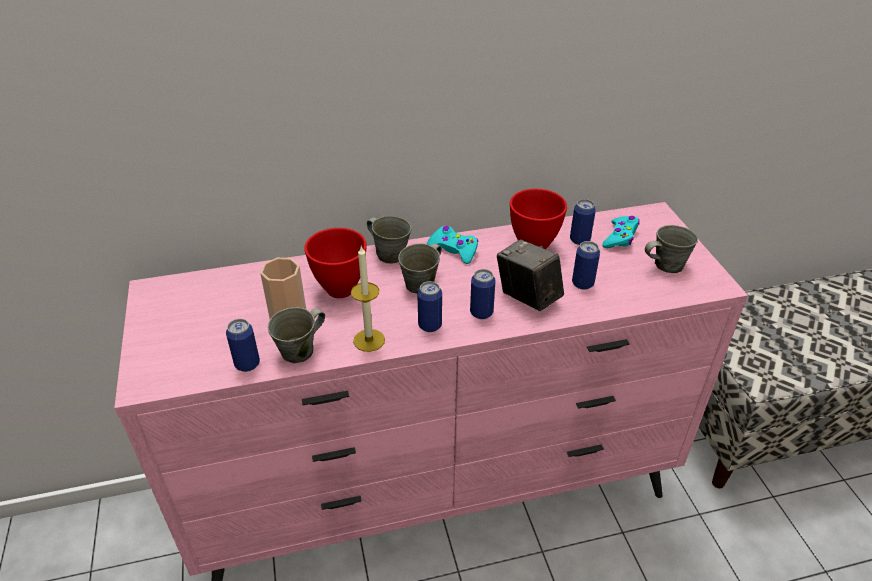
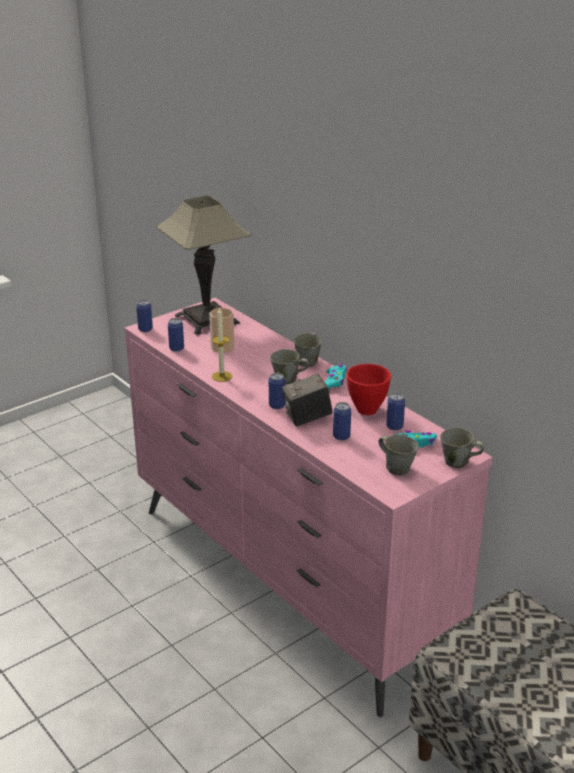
camera: 65 degrees right, 10 degrees down
grey mug [268,307,325,363] -> grey mug moved to [440,427,484,468]
red bowl [304,228,367,298] -> none
can [417,281,442,332] -> can moved to [136,300,153,332]
camera [497,239,564,311] -> camera turned 135 degrees counterclockwise [282,374,333,426]
none -> table lamp [156,196,251,335]

